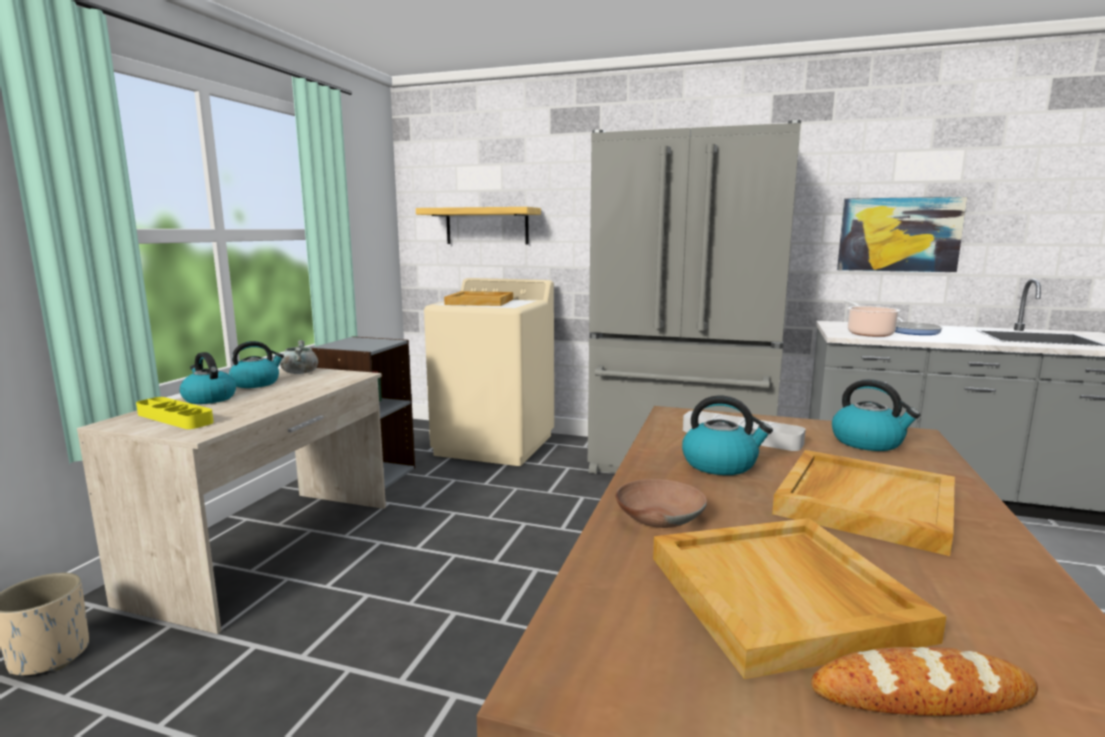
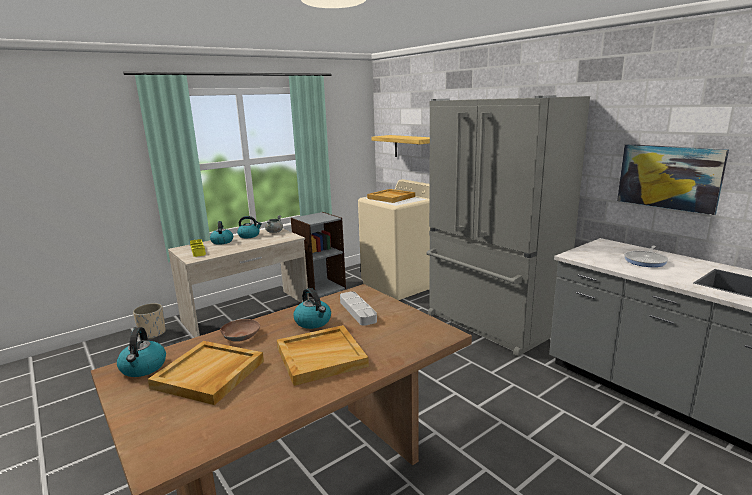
camera: 35 degrees right, 5 degrees up
bread [811,647,1038,716] -> none
kettle [832,379,920,451] -> kettle moved to [117,327,166,377]
cooking pot [844,301,900,337] -> none

